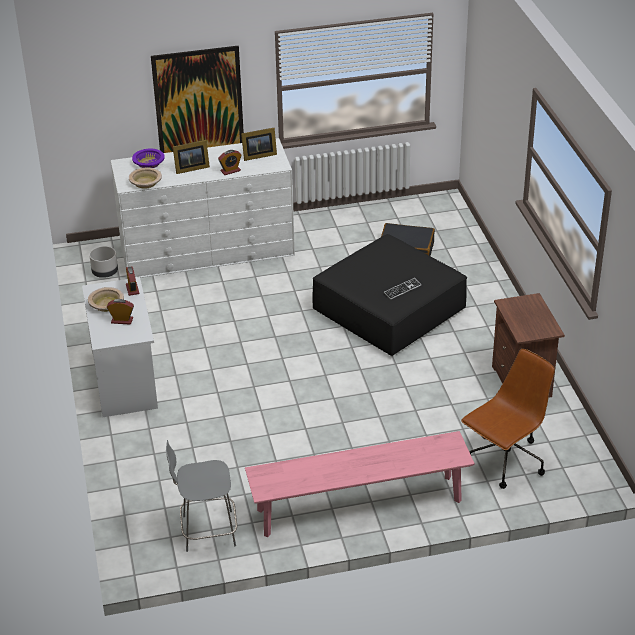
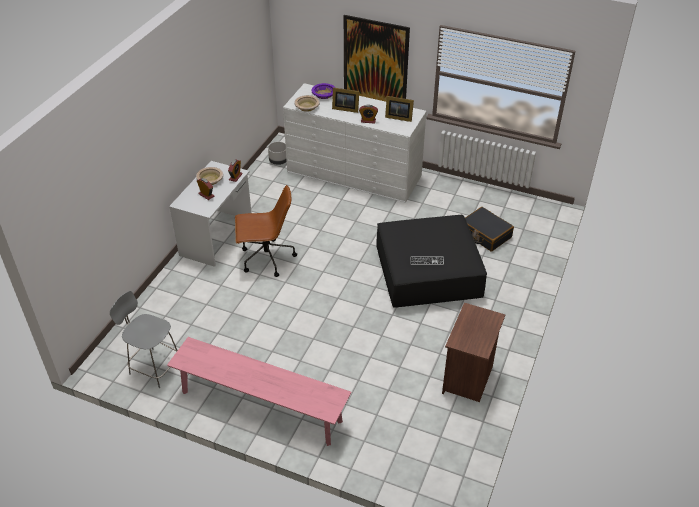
camera: 35 degrees right, 5 degrees up
brown office chair [461,349,555,489] -> brown office chair moved to [235,185,297,277]

